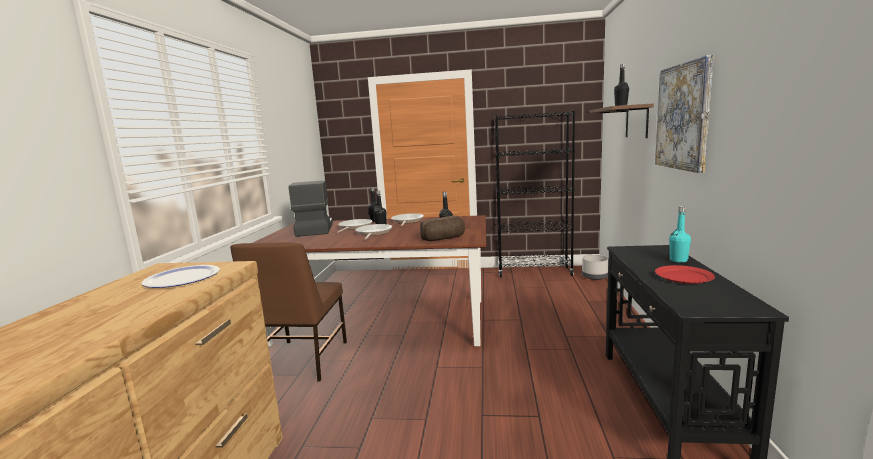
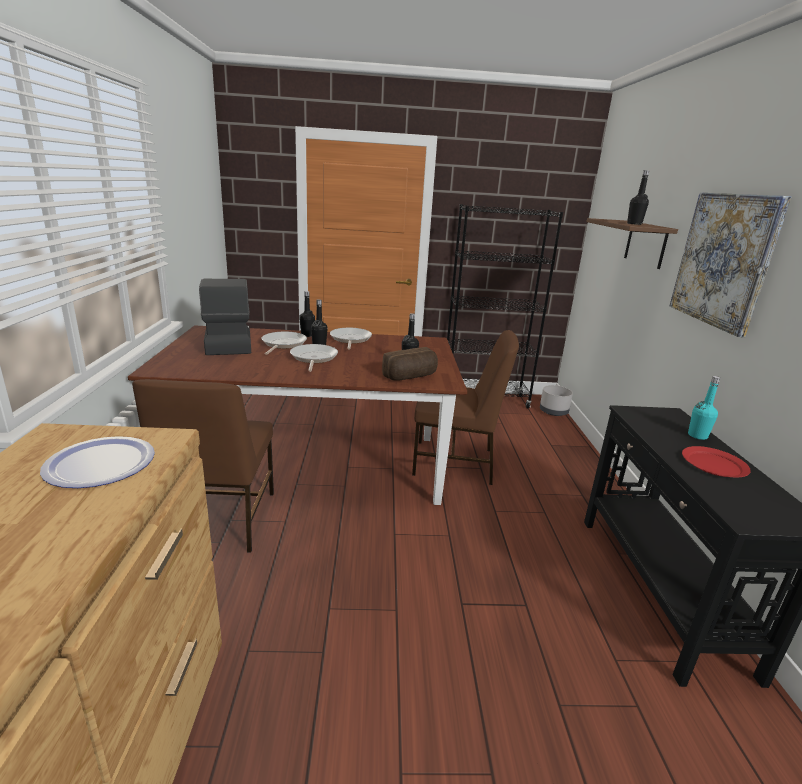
camera: 10 degrees left, 10 degrees up
none -> brown chair [412,330,519,485]

